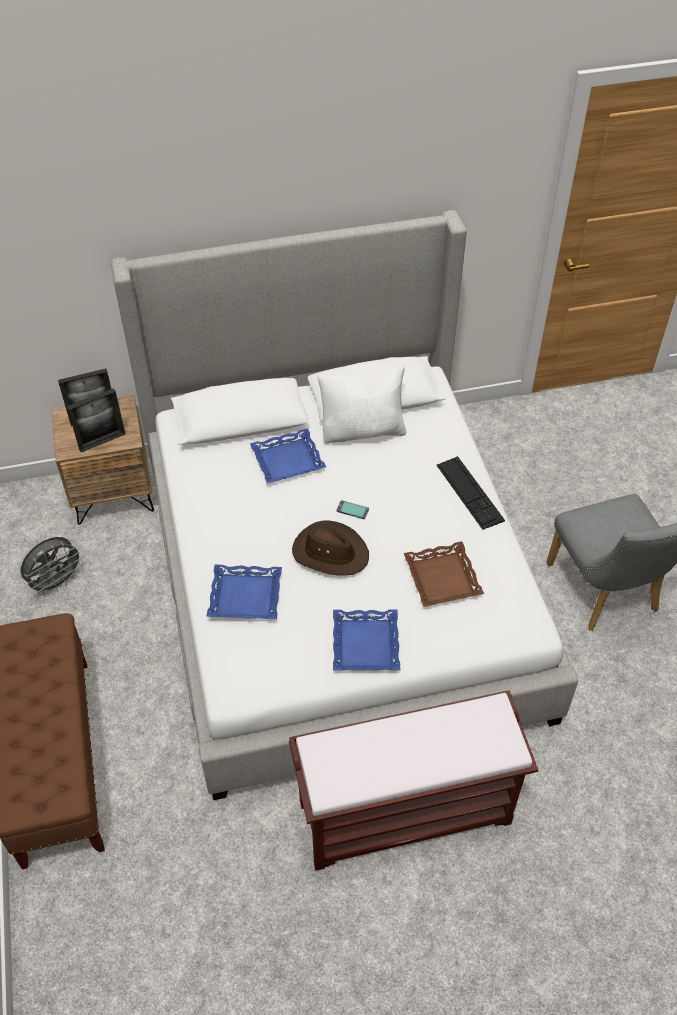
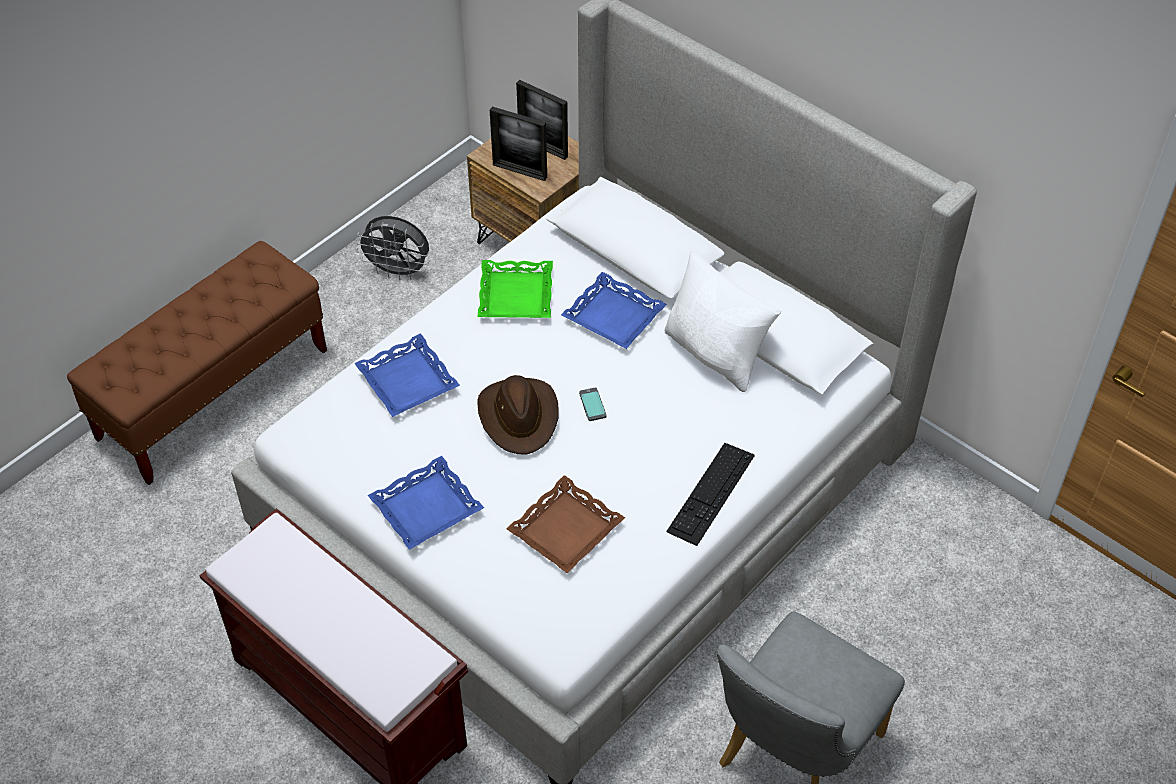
camera: 55 degrees right, 0 degrees up
none -> green tray [478,260,553,318]

